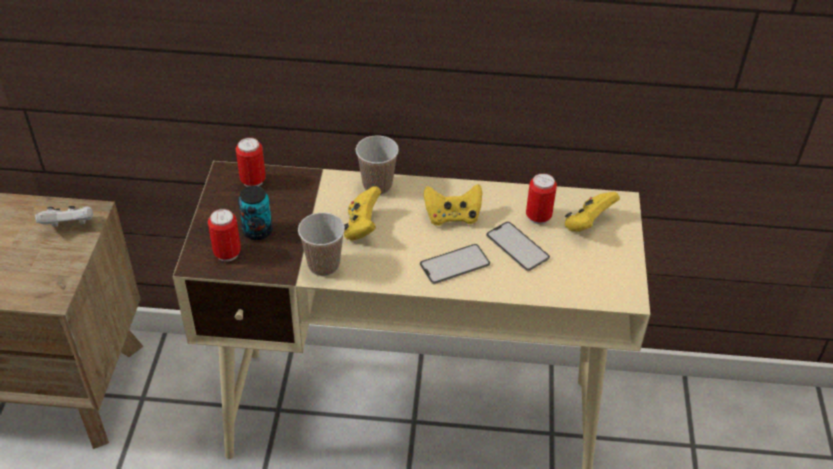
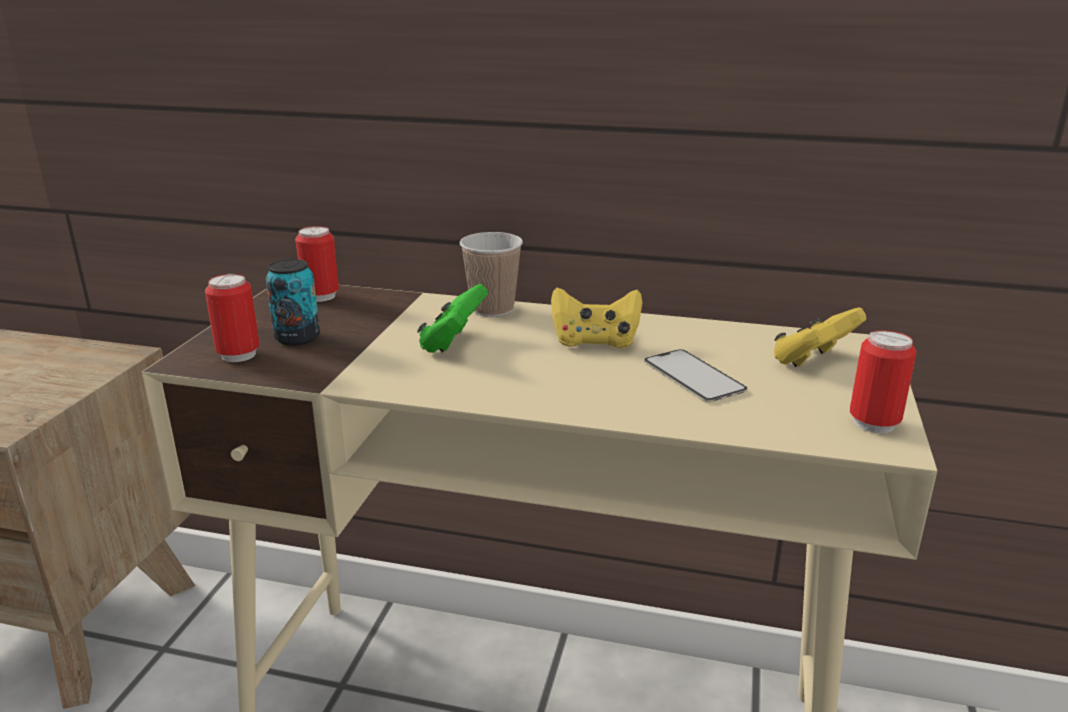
camera: 10 degrees right, 20 degrees down
white game controller [35,206,93,227] -> none
cup [298,212,345,276] -> none
yellow game controller [344,186,381,241] -> green game controller [417,284,488,353]
phone [420,244,490,284] -> none
can [526,173,557,224] -> can moved to [850,330,916,433]

